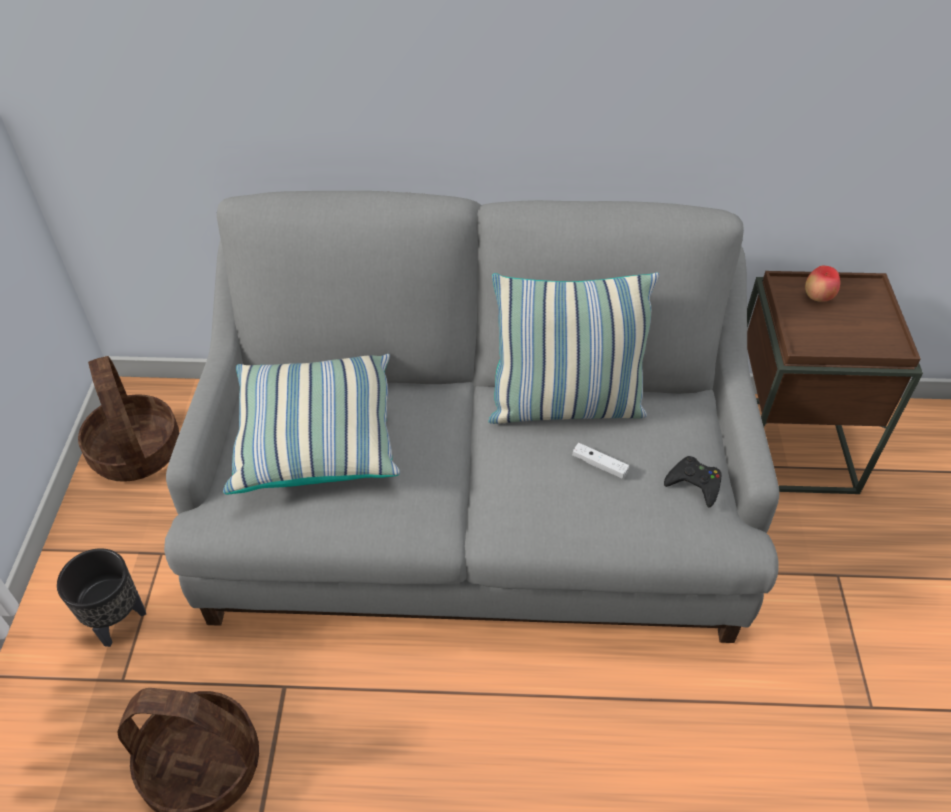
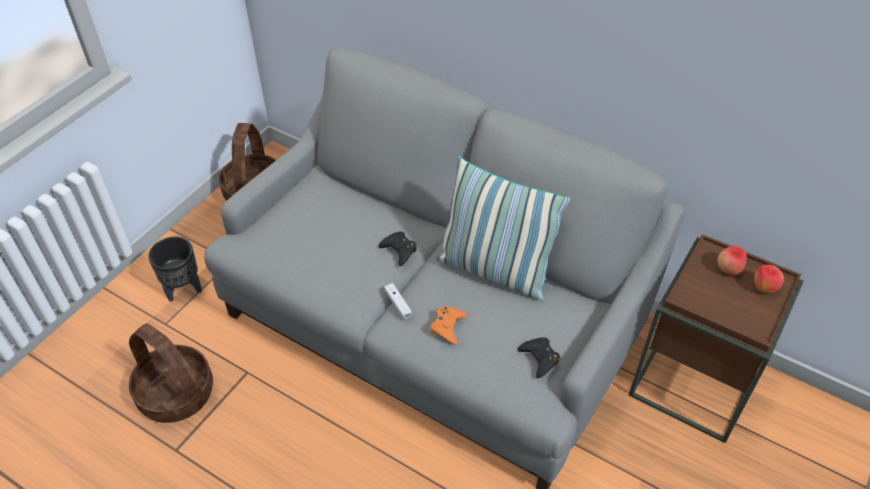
camera: 30 degrees right, 0 degrees up
pillow [223,354,400,494] -> none
white game controller [572,443,629,479] -> white game controller moved to [384,283,412,319]
none -> black game controller [378,232,417,266]
none -> orange game controller [431,307,467,344]
none -> apple [754,265,784,293]

